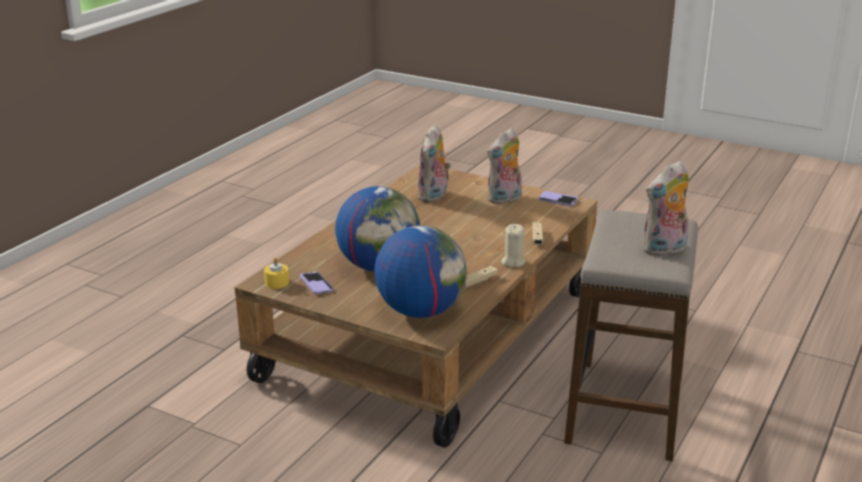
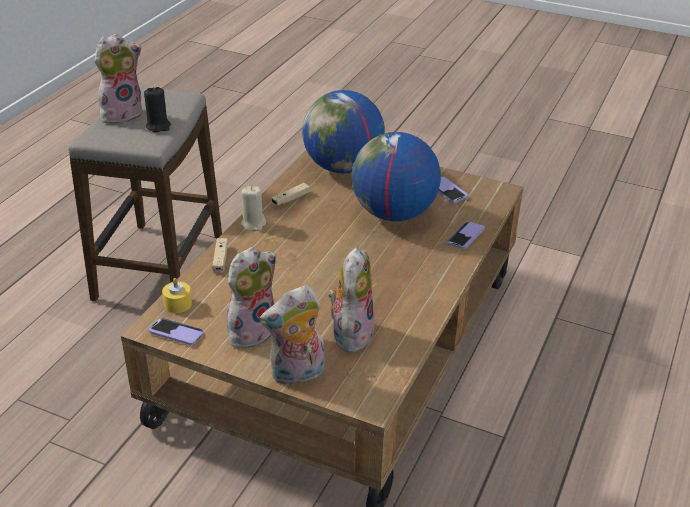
camera: 175 degrees right, 10 degrees up
yellow candle [264,257,289,289] -> yellow candle moved to [162,278,192,313]
none -> black candle [144,87,171,133]
none -> plush toy [260,285,324,386]
none -> phone [447,222,485,249]

